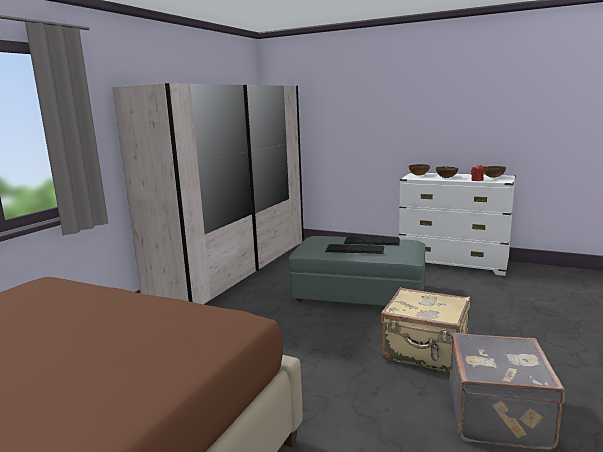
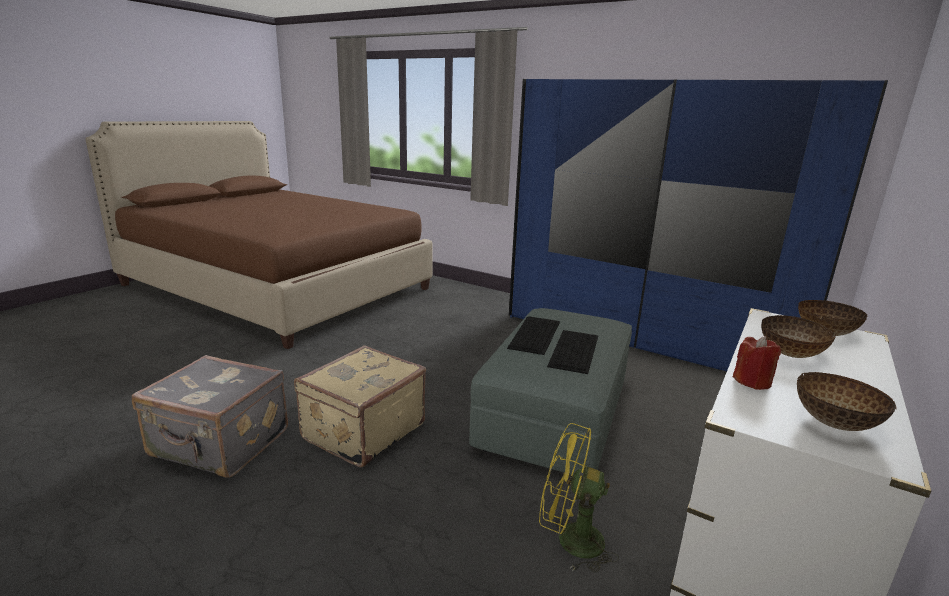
camera: 95 degrees right, 5 degrees up
white wardrobe [112,83,304,305] -> blue wardrobe [509,79,888,371]
none -> yellow fan [539,423,619,573]

